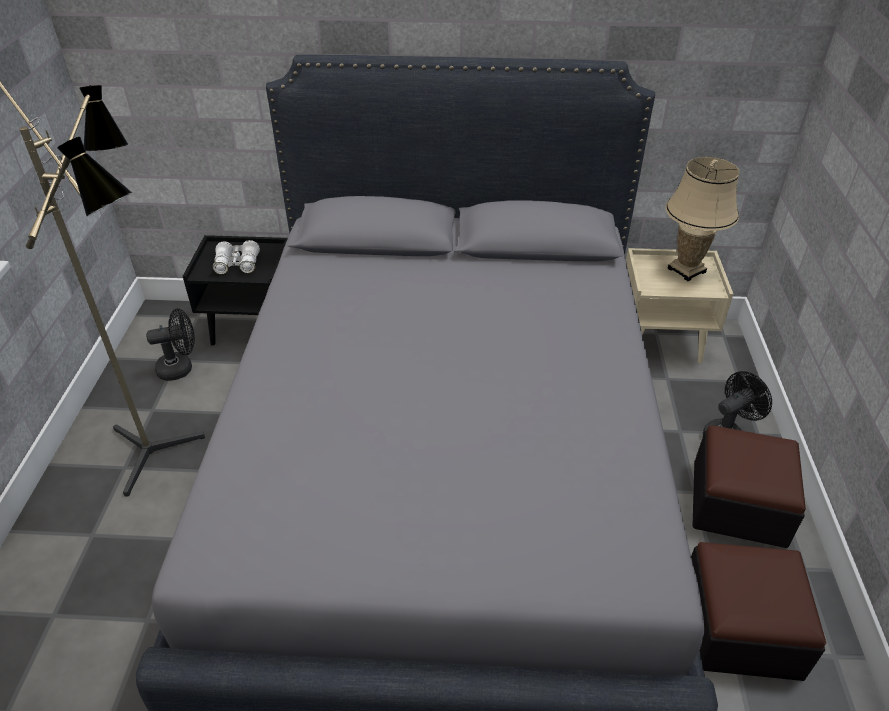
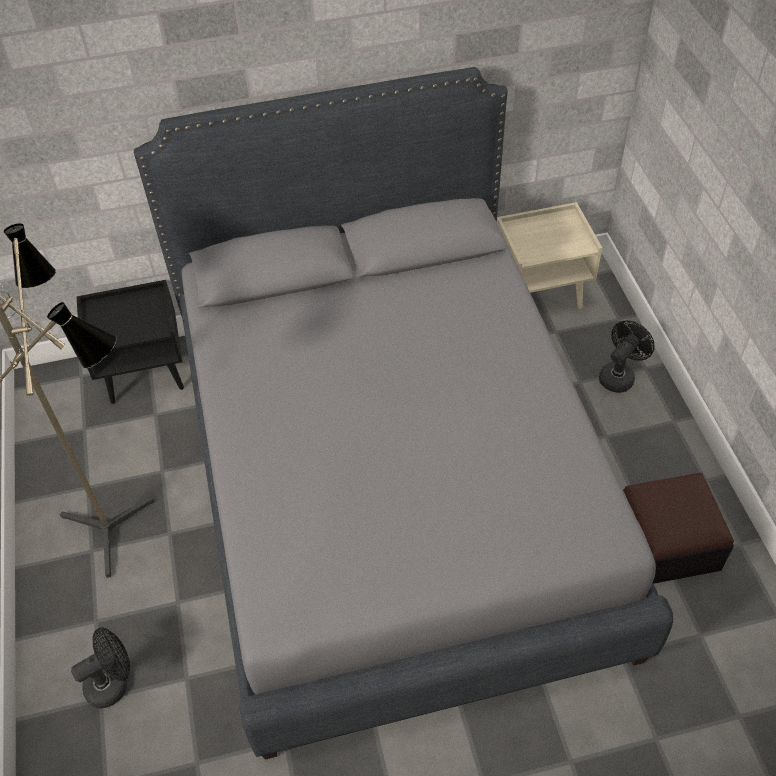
camera: 15 degrees left, 10 degrees up
black fan [146,309,195,381] -> black fan moved to [71,627,130,708]
white binoculars [212,240,260,274] -> none
beige table lamp [665,157,739,281] -> none
ottoman [692,425,806,548] -> none

